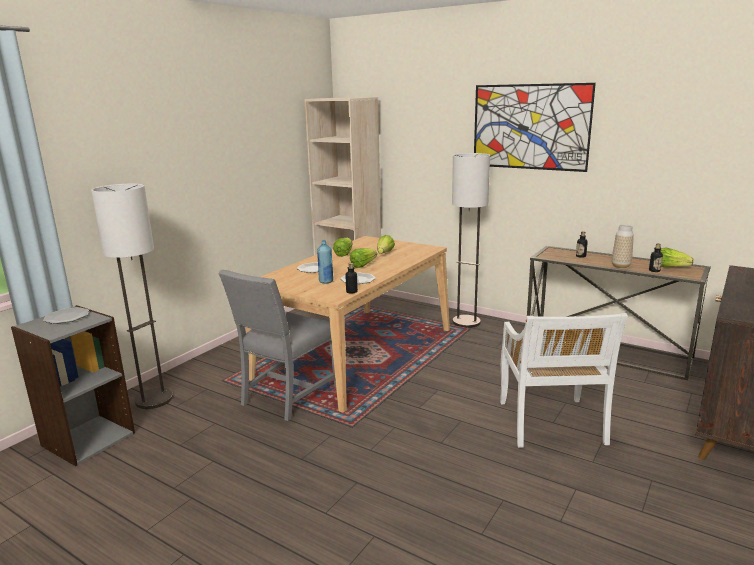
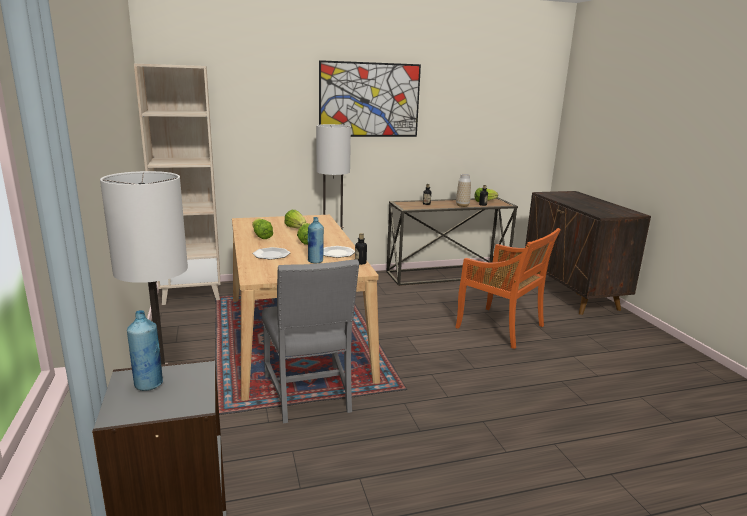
camera: 50 degrees left, 0 degrees up
plate [43,307,89,324] -> blue bottle [127,310,163,391]
white chair [500,313,628,448] -> orange chair [455,228,561,349]

